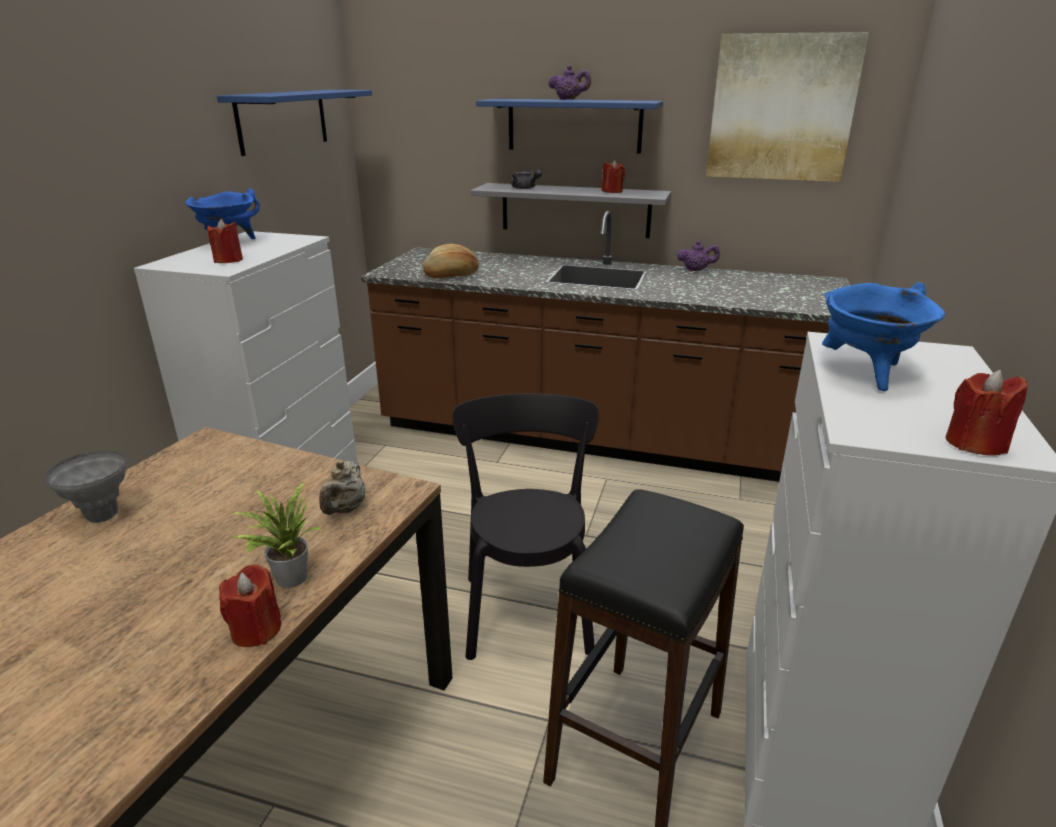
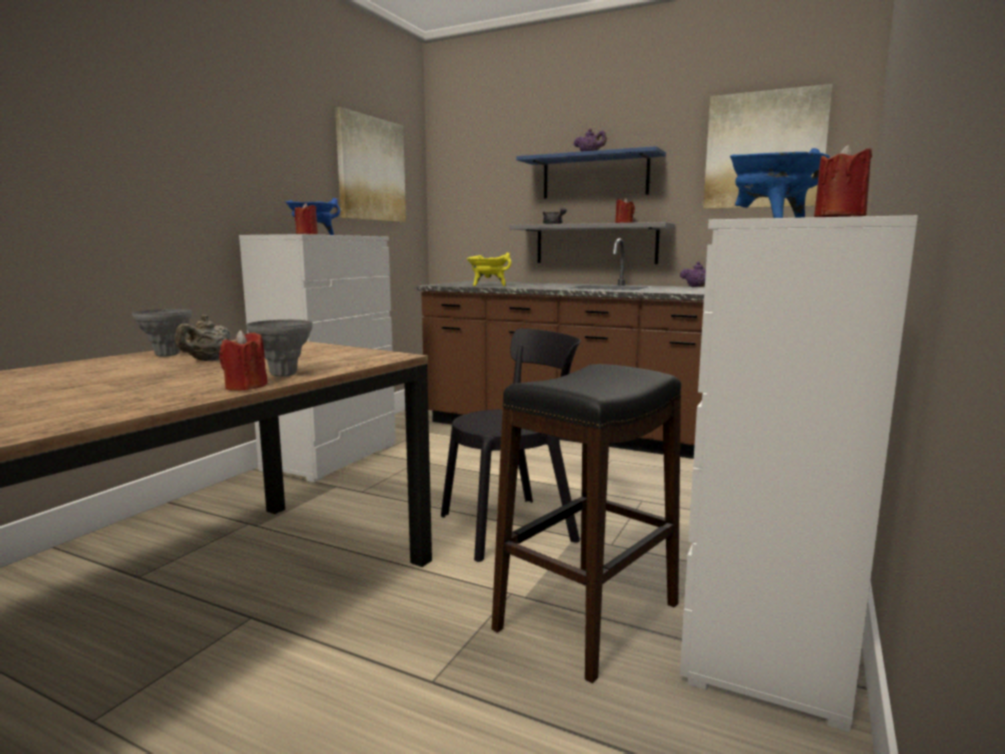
camera: 10 degrees right, 15 degrees down
blue shelf [217,90,372,156] -> picture [335,107,406,222]
potted plant [230,481,321,588] -> grey vase [247,320,312,377]
beige teapot [319,460,365,515] -> beige teapot moved to [175,315,231,361]
bread [423,244,479,278] -> yellow cooking pot [466,252,512,286]
black chair [452,393,599,660] -> black chair turned 60 degrees clockwise [441,328,581,562]

